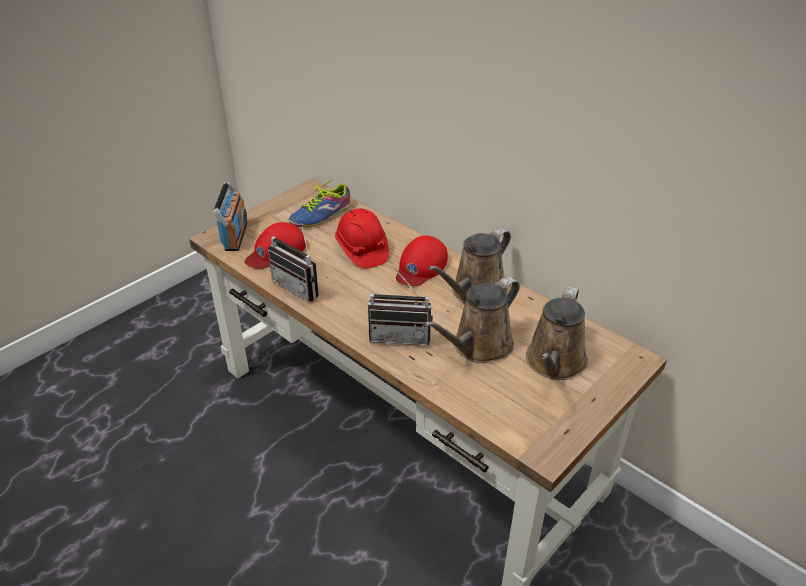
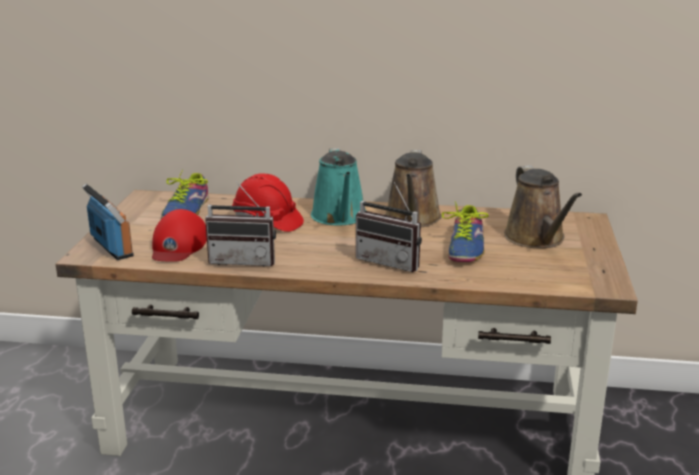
camera: 35 degrees left, 15 degrees down
radio [368,269,433,345] -> radio turned 60 degrees clockwise [356,182,422,272]
red cap [396,236,448,286] -> turquoise watering can [311,148,366,225]
brown watering can [424,277,520,363] -> shoe [442,202,488,262]

